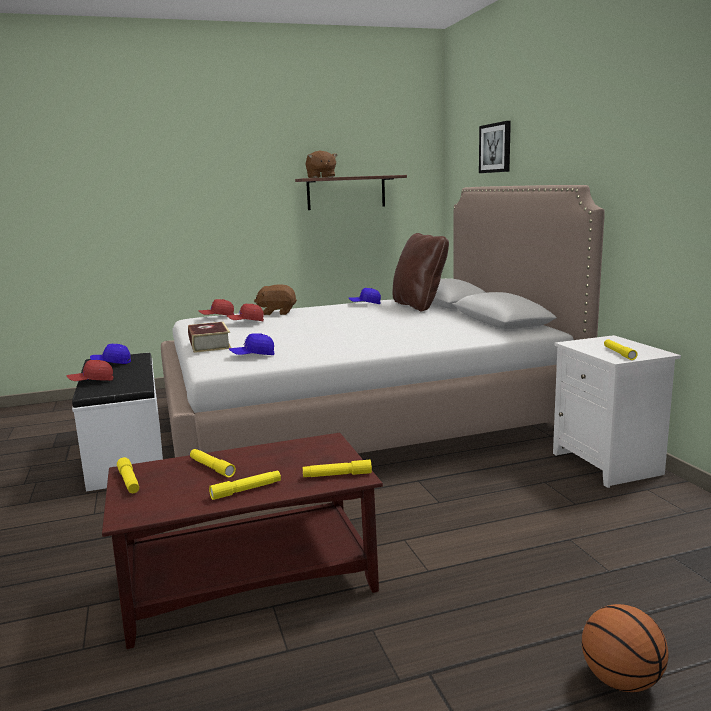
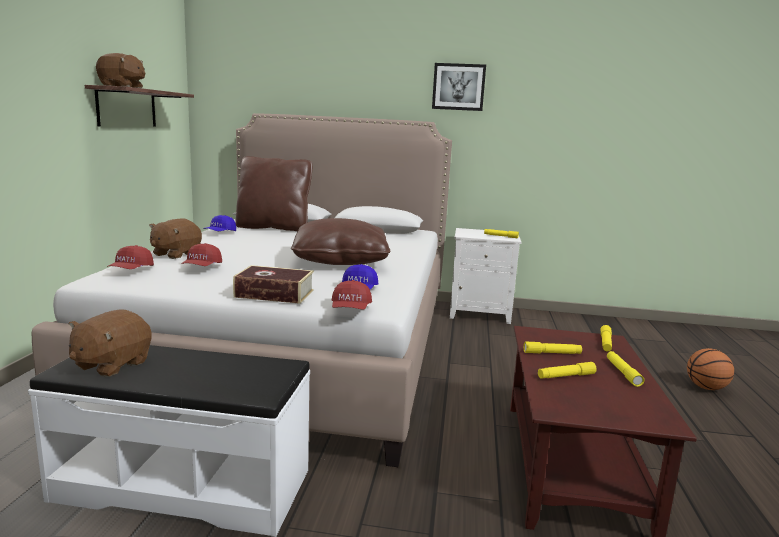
camera: 65 degrees left, 0 degrees up
red cap [67,360,113,381] -> red cap moved to [332,280,372,310]
blue cap [90,344,131,364] -> brown plush toy [68,310,152,377]
yellow flashlight [117,457,139,493] -> yellow flashlight moved to [524,341,582,354]
picture [479,121,511,173] -> picture moved to [432,63,486,111]
none -> brown pillow [291,218,390,265]

